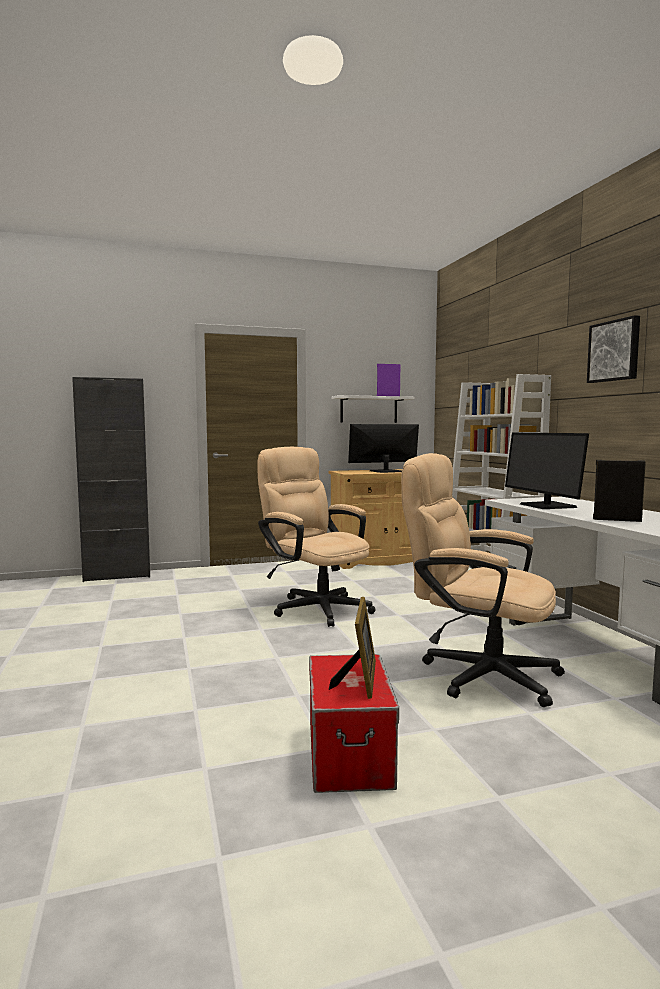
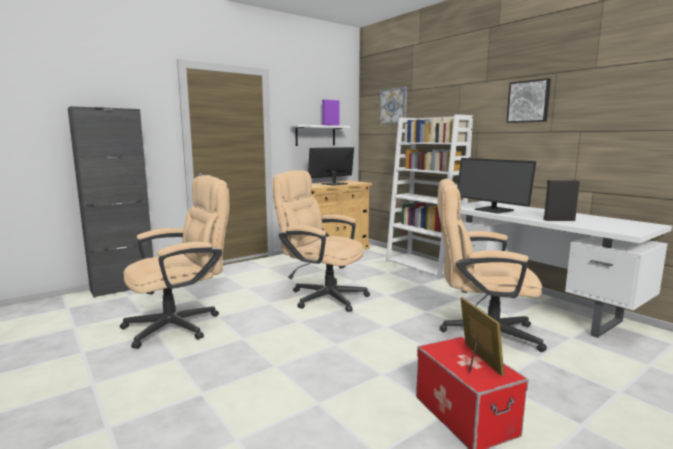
camera: 20 degrees left, 5 degrees up
none -> beige office chair [120,175,229,349]
none -> picture [379,87,407,125]

